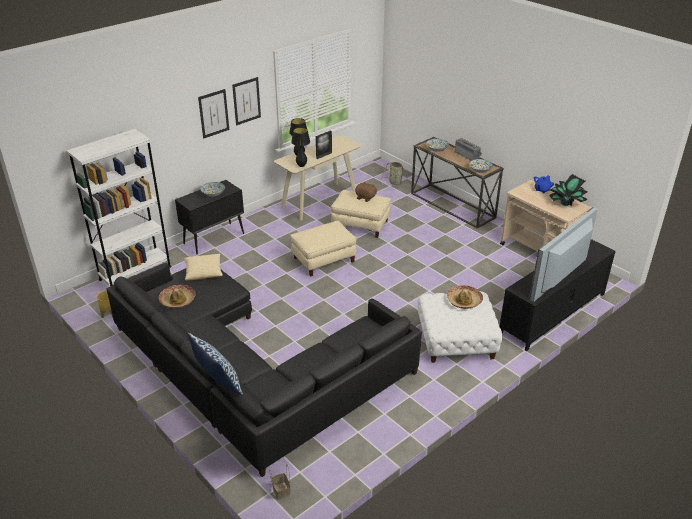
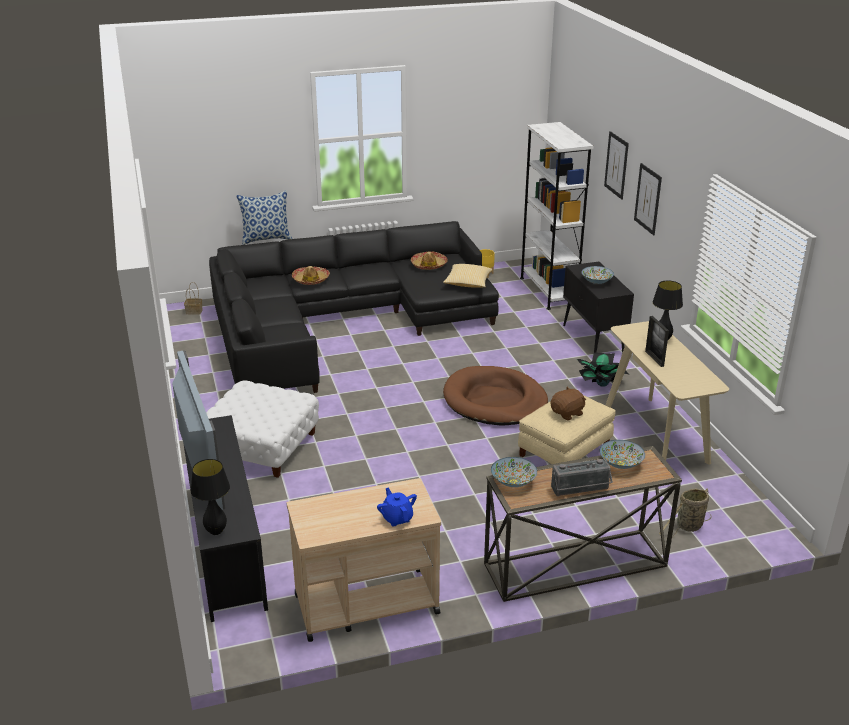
camera: 115 degrees right, 5 degrees down
picture [232,77,261,125] -> picture moved to [604,131,629,200]
beige ottoman [290,221,356,276] -> brown dog bed [443,366,548,426]
black table lamp [291,127,310,167] -> black table lamp moved to [191,459,230,535]
hat [447,285,483,309] -> hat moved to [292,266,330,285]
potted plant [549,174,588,206] -> potted plant moved to [577,352,629,387]

